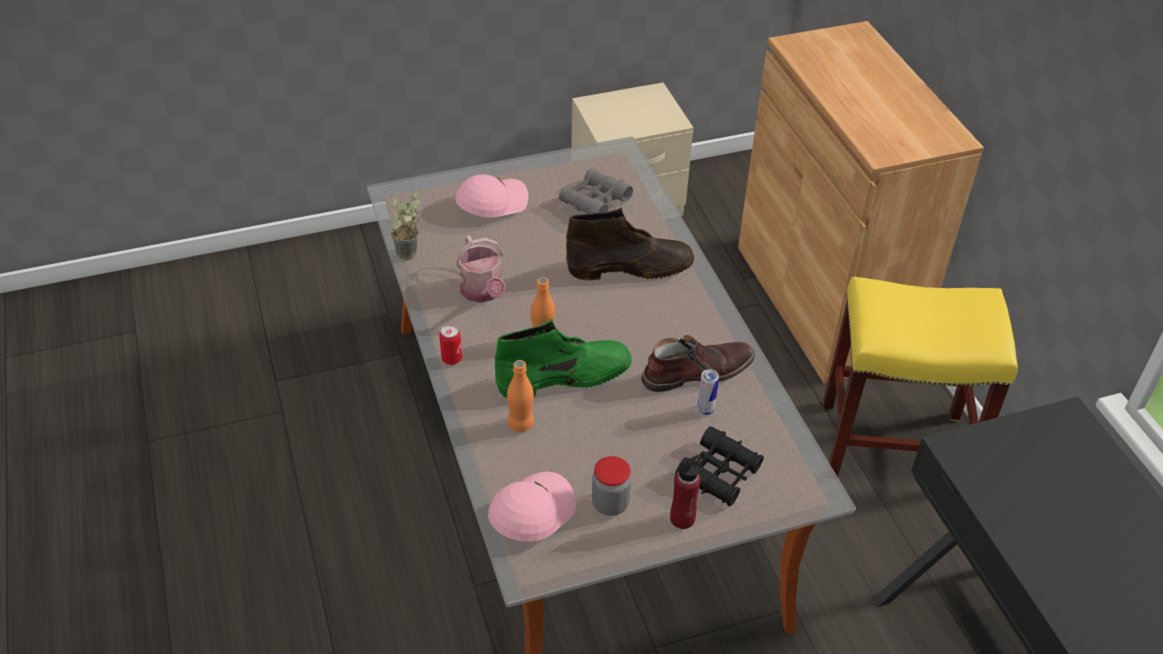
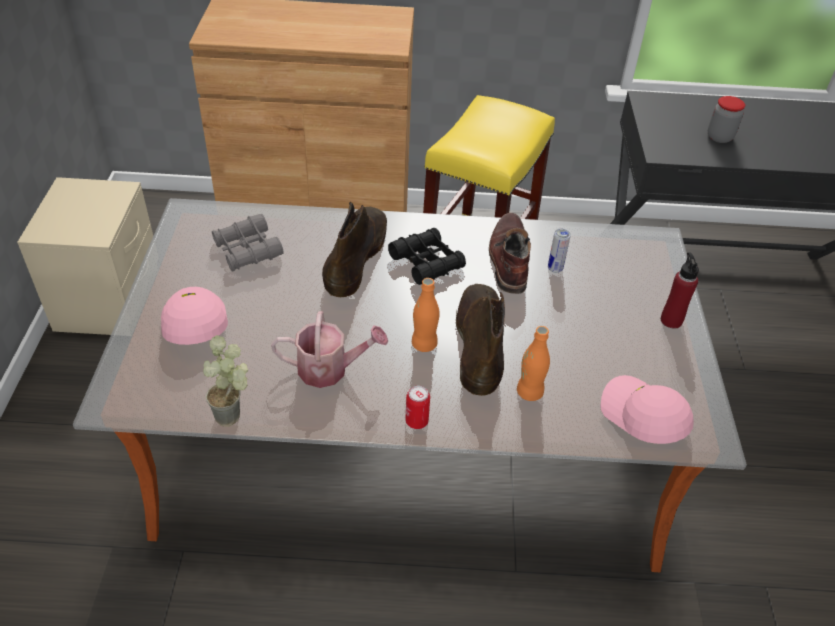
camera: 70 degrees left, 0 degrees up
green boot [495,319,632,398] -> brown boot [456,284,505,396]
jar [592,456,631,516] -> jar moved to [708,96,745,143]
black binoculars [675,426,764,506] -> black binoculars moved to [388,228,466,285]

